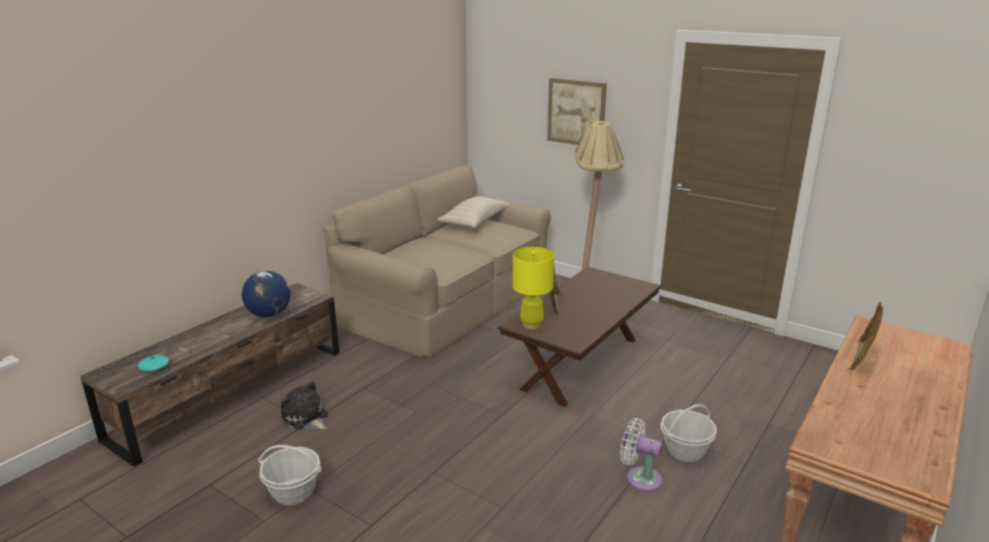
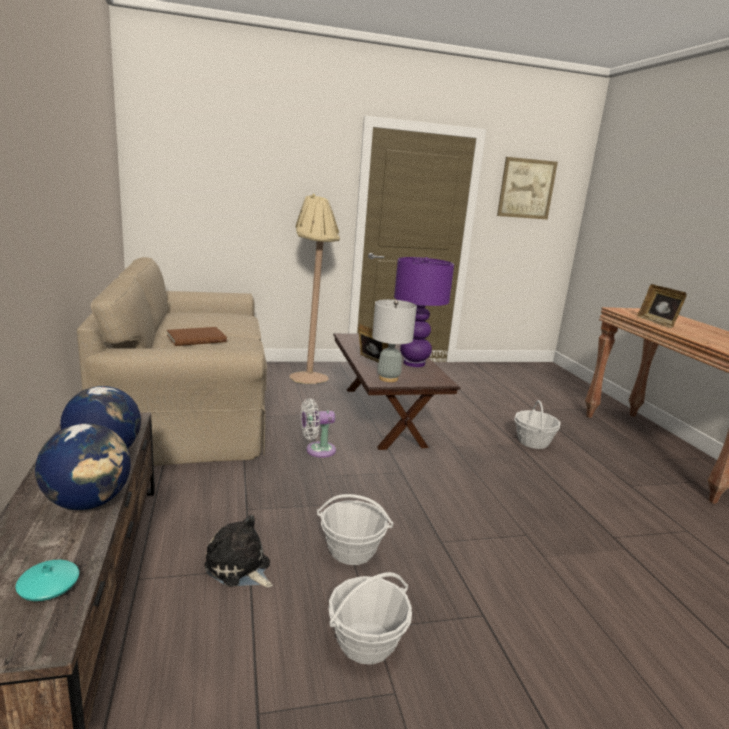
camera: 50 degrees left, 5 degrees down
plush toy [281,381,328,430] -> plush toy turned 45 degrees clockwise [204,515,273,587]
pillow [437,196,510,228] -> none
yellow table lamp [512,247,554,329] -> grey table lamp [372,299,417,382]
picture [547,78,607,145] -> picture moved to [497,157,558,219]
white fan [620,418,663,492] -> white fan moved to [301,398,336,458]
none -> globe [35,423,131,510]
none -> brown book [167,327,227,346]
none -> basket [317,494,393,565]
none -> purple table lamp [394,257,454,367]

